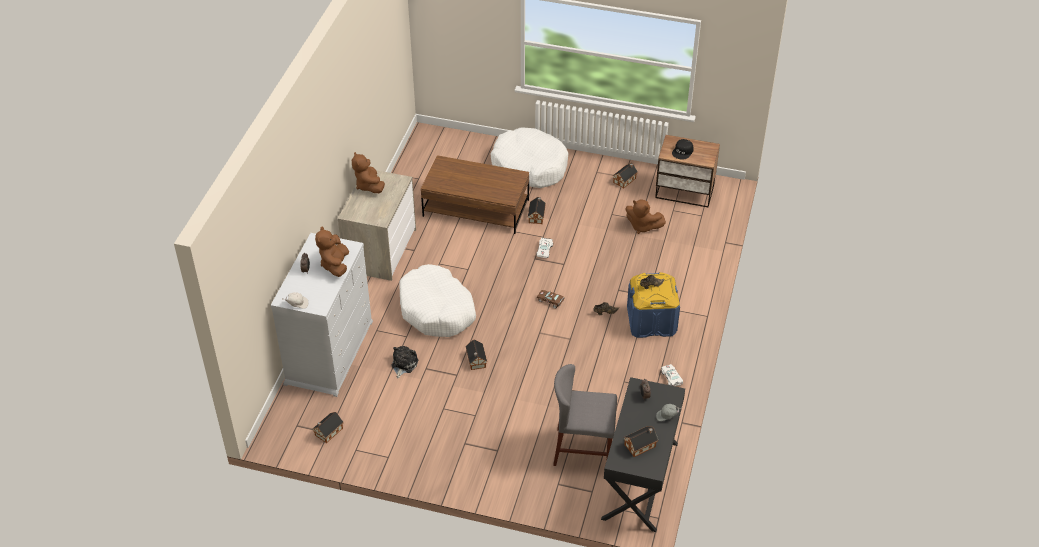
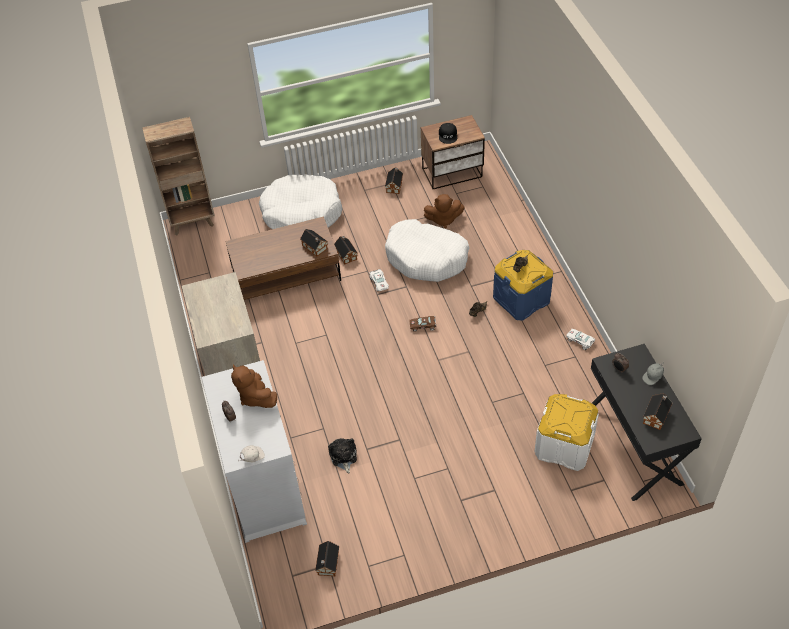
camera: 30 degrees left, 5 degrees up
brown plush toy [352,152,385,193] -> none
white dog bed [399,264,476,337] -> white dog bed moved to [385,219,470,282]
toy house [465,339,487,370] -> toy house moved to [300,229,328,256]
grey chair [553,364,617,466] -> white storage box [534,394,599,471]
none -> brown bookcase [142,117,215,235]

